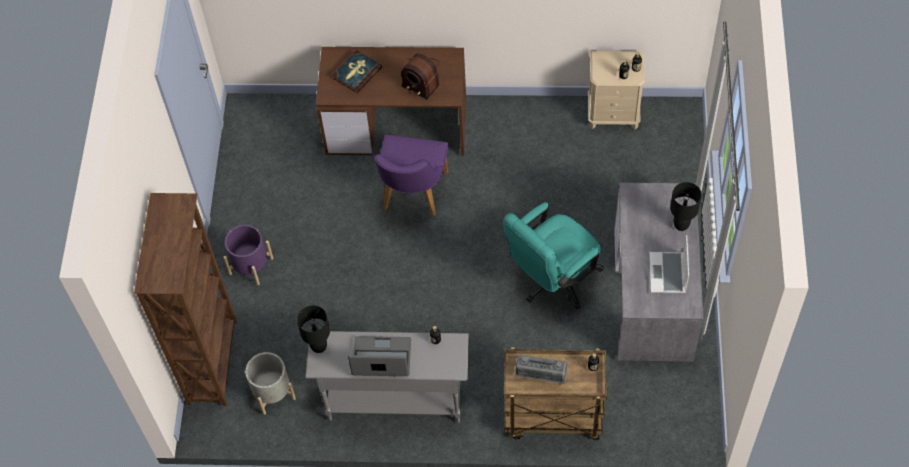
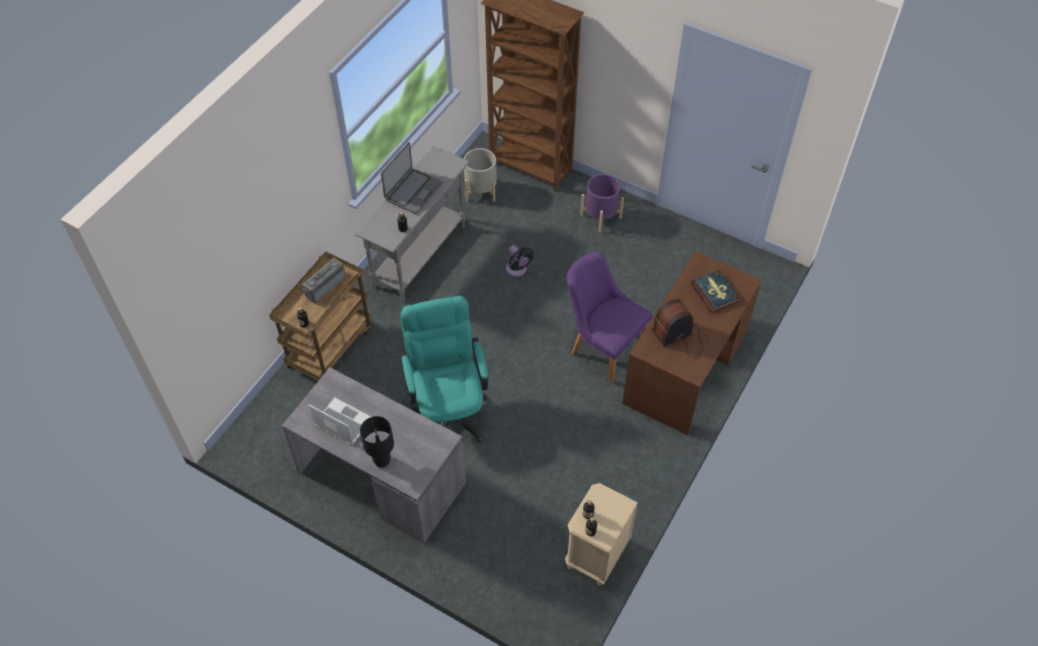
camera: 115 degrees right, 5 degrees down
black table lamp [297,305,330,353] -> none
none -> black fan [506,245,534,277]

